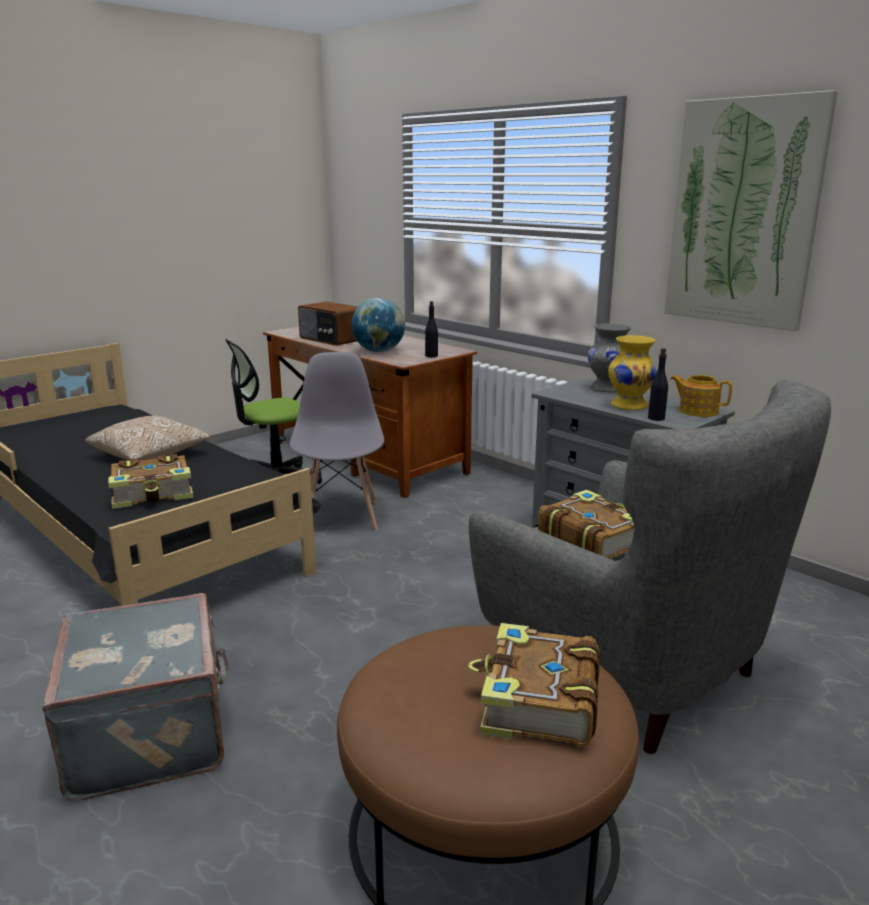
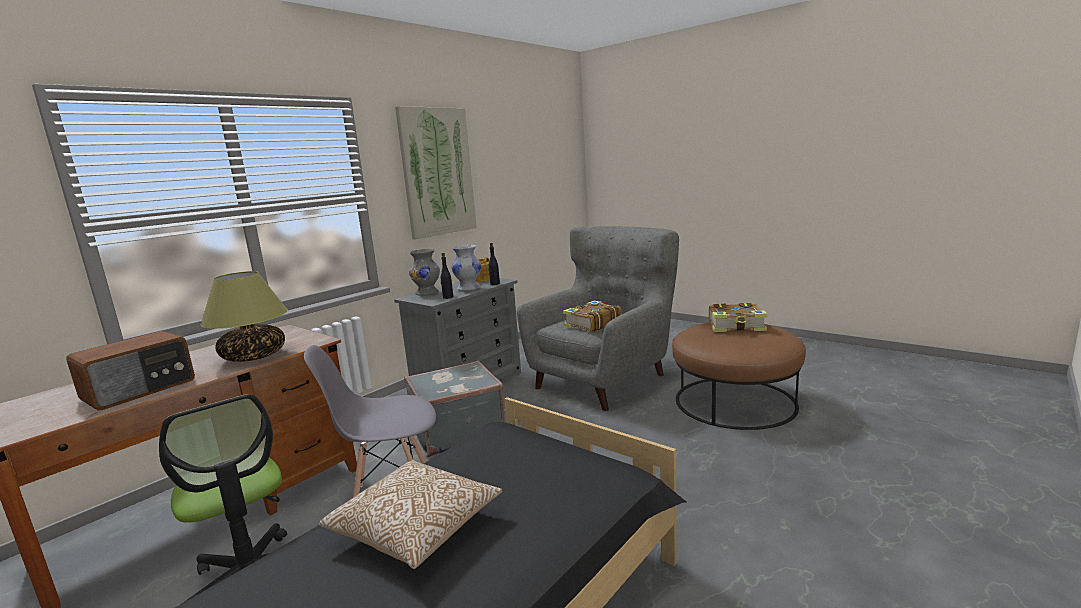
camera: 95 degrees left, 5 degrees down
grey suitcase [42,593,228,801] -> grey suitcase moved to [404,360,505,457]
book [108,454,194,509] -> none
globe [351,298,405,352] -> table lamp [201,271,288,362]
black bottle [425,301,438,357] -> black bottle moved to [441,253,453,299]
yellow vase [608,335,658,410] -> white vase [451,245,481,291]

